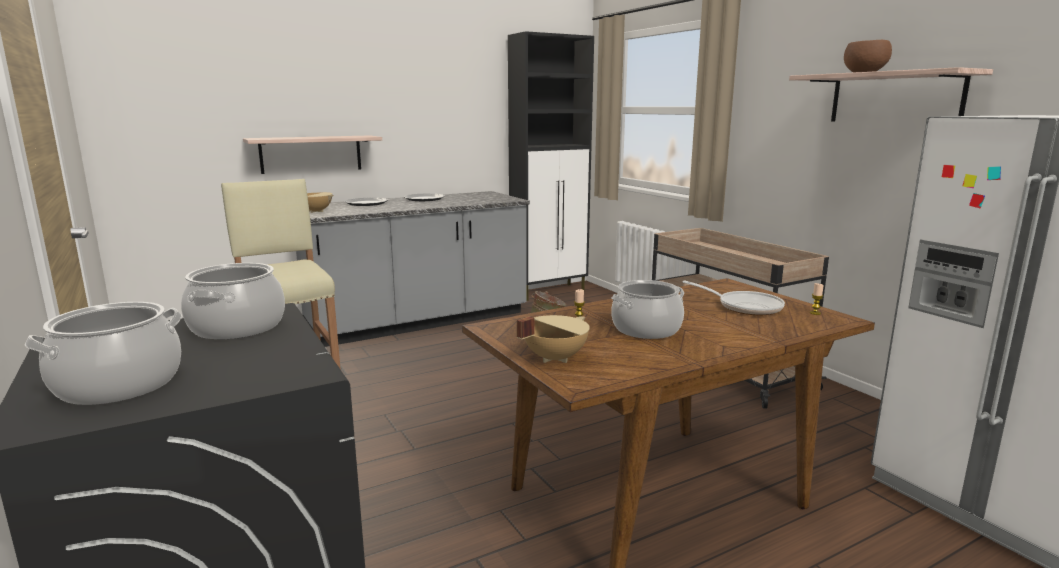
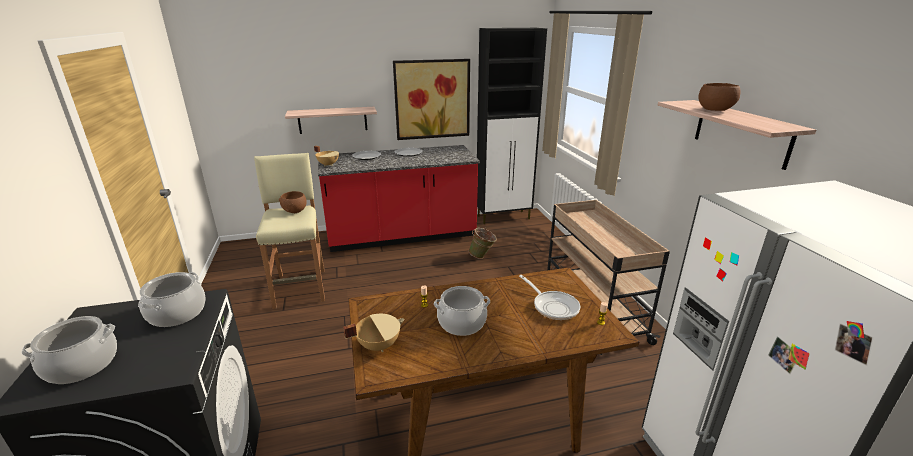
camera: 15 degrees right, 10 degrees up
grey counter [296,191,530,347] -> red counter [318,145,480,252]
none -> brown bowl [279,191,307,213]
none -> picture [393,59,470,140]

